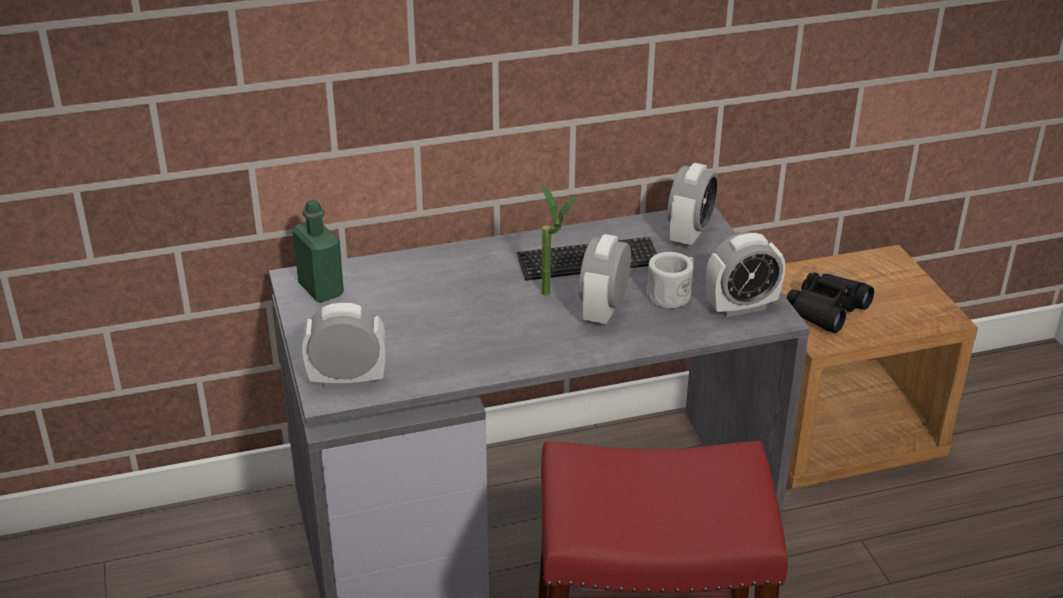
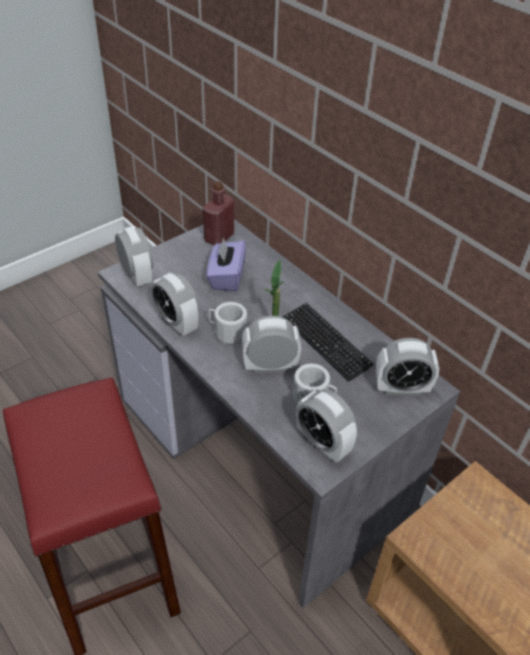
camera: 65 degrees right, 10 degrees up
green bottle [292,199,344,302] -> red bottle [203,181,234,245]
black binoculars [787,272,874,333] -> none
none -> alarm clock [151,273,199,336]
none -> purple tissue box [207,237,246,291]
none -> white mug [209,302,247,344]

